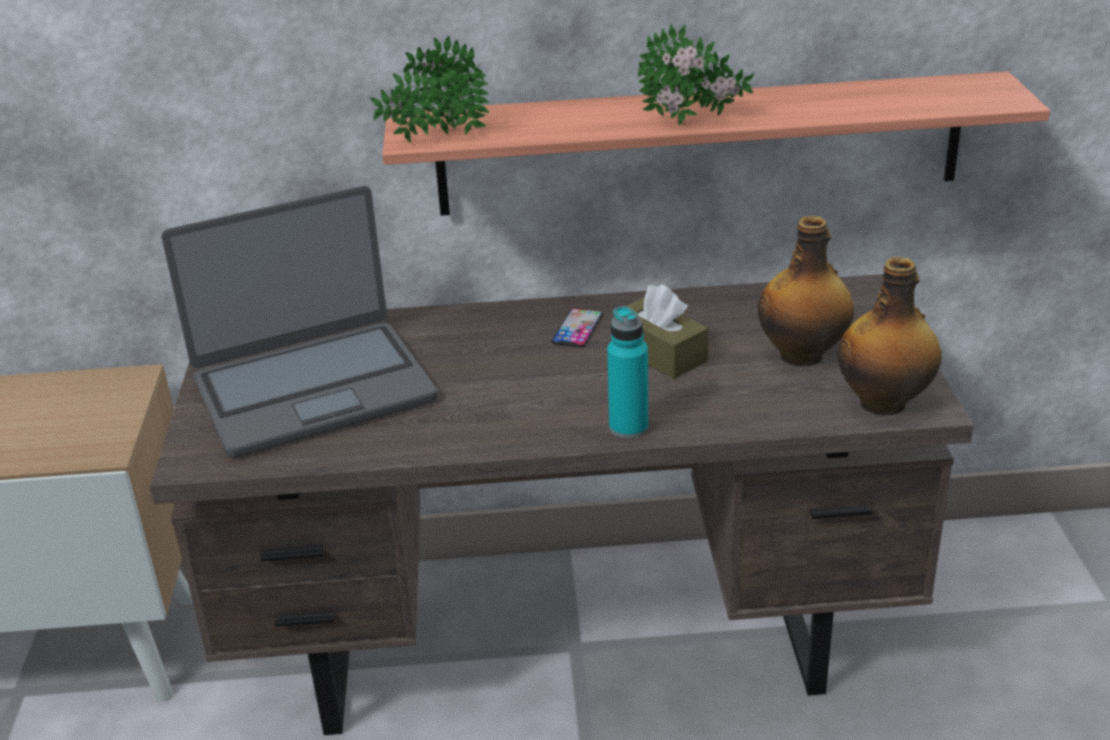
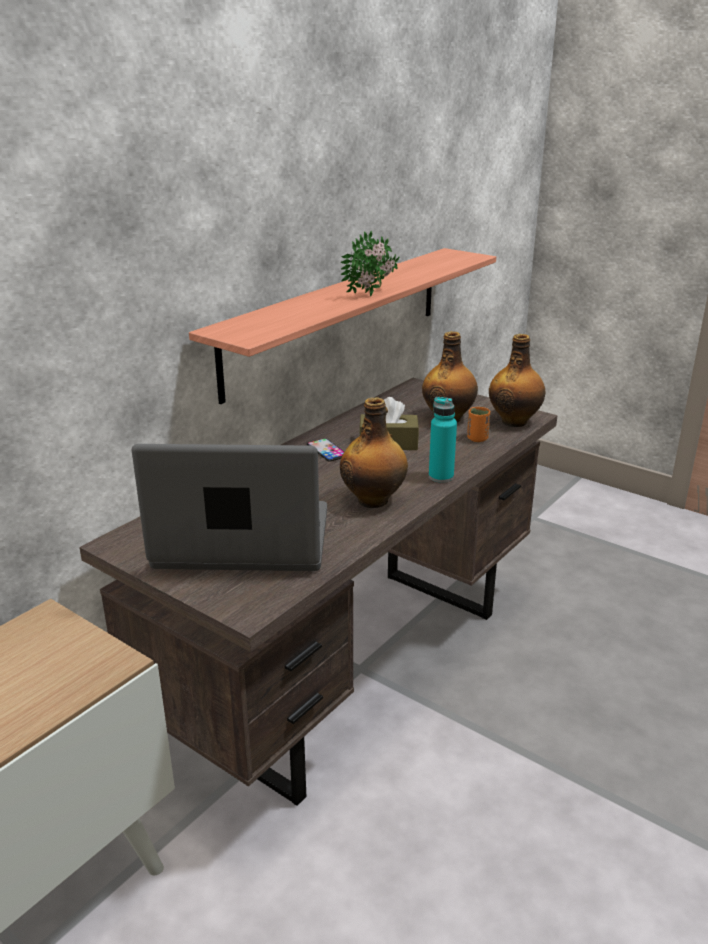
camera: 50 degrees left, 5 degrees down
laptop [162,186,438,458] -> laptop turned 105 degrees counterclockwise [132,444,327,571]
potted plant [370,36,489,143] -> none
none -> bottle [340,397,408,508]
none -> orange cup [467,407,491,442]

